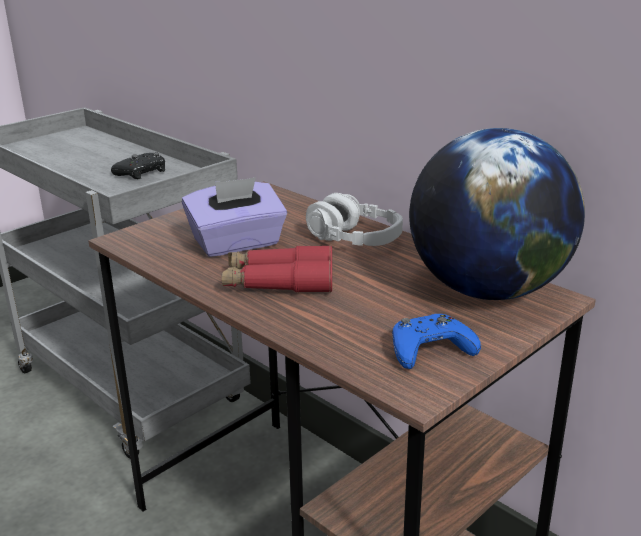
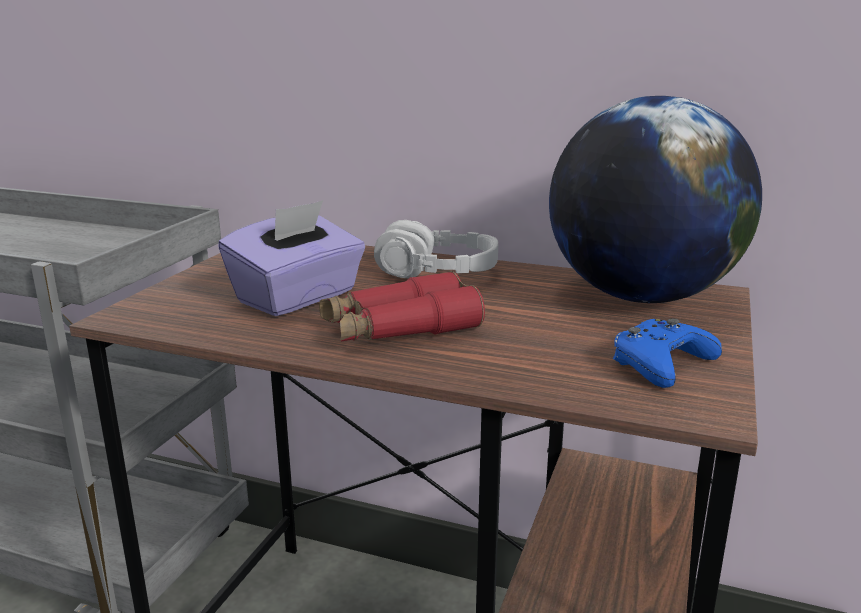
camera: 25 degrees left, 5 degrees down
black game controller [111,152,165,179] -> none

